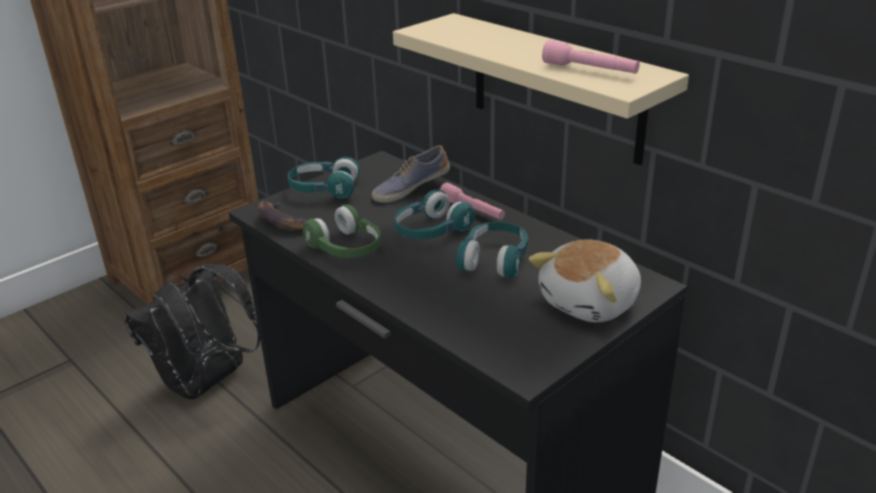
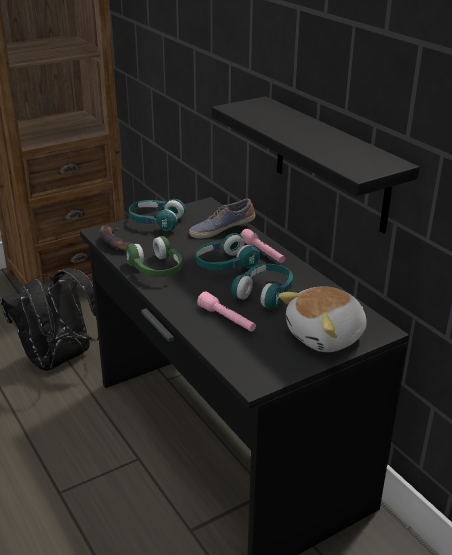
camera: 10 degrees right, 0 degrees up
beige shelf [393,13,689,165] -> black shelf [212,96,420,234]
pink flashlight [542,40,640,74] -> pink flashlight moved to [197,291,256,332]

